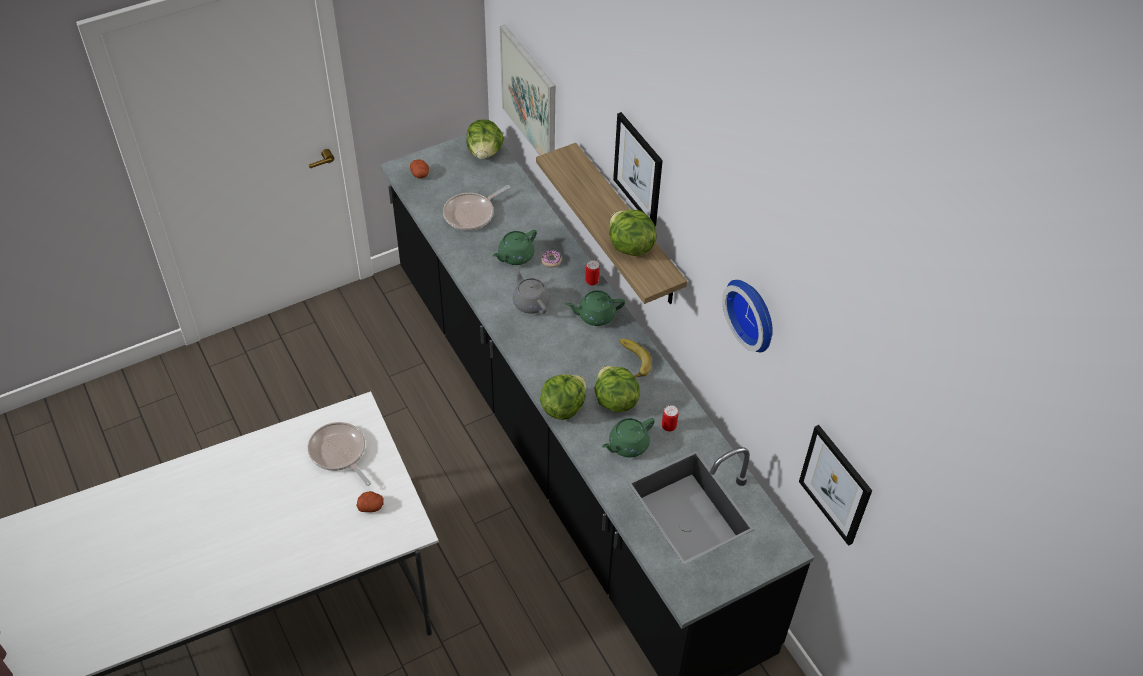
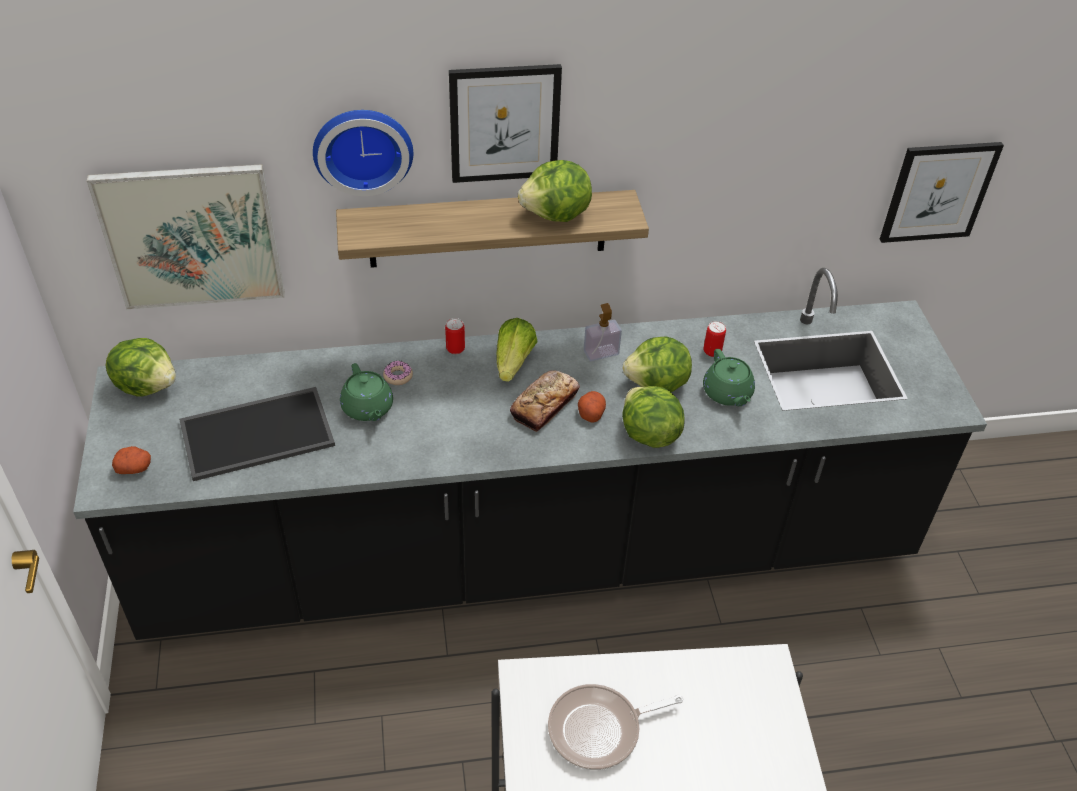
camera: 70 degrees left, 5 degrees down
potato [356,491,384,512] -> potato moved to [578,391,606,423]
frying pan [443,185,510,231] -> tray [179,387,335,481]
grey teapot [513,268,550,314] -> none
green teapot [566,290,625,326] -> lettuce [497,318,538,382]
banana [620,339,652,378] -> soap dispenser [584,303,622,361]
wall clock [722,280,773,352] -> wall clock moved to [313,110,413,196]
none -> bread [510,370,580,432]

